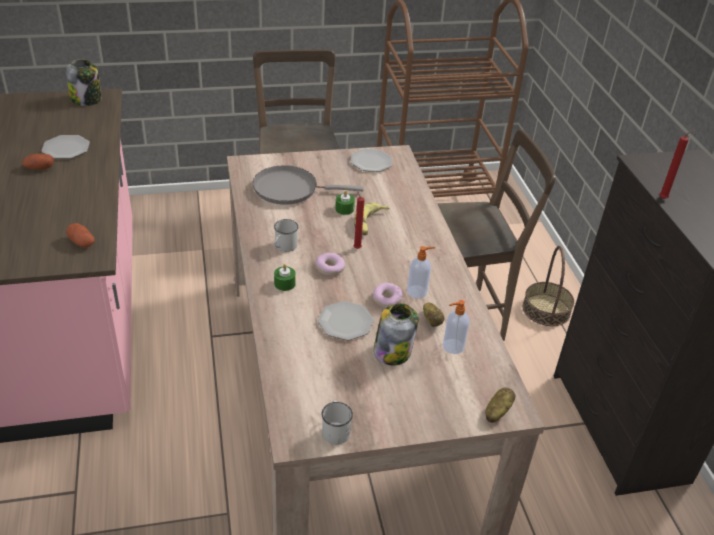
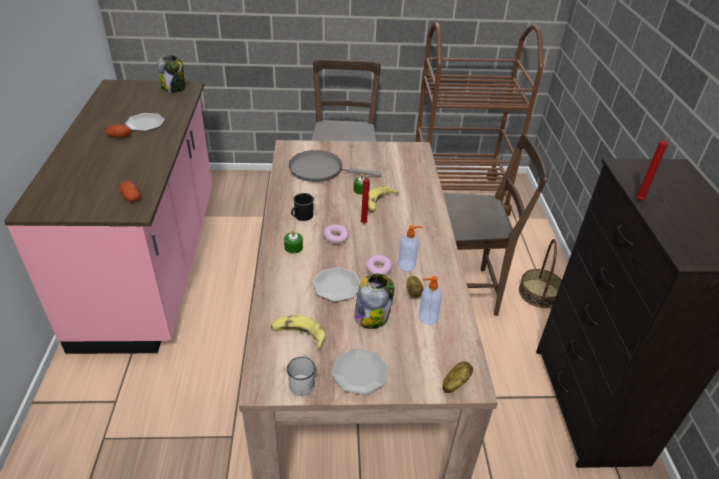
camera: 10 degrees right, 0 degrees up
white mug [274,219,298,252] -> black mug [291,193,314,221]
plate [351,149,392,172] -> plate moved to [331,348,388,395]
none -> banana [271,315,326,349]

